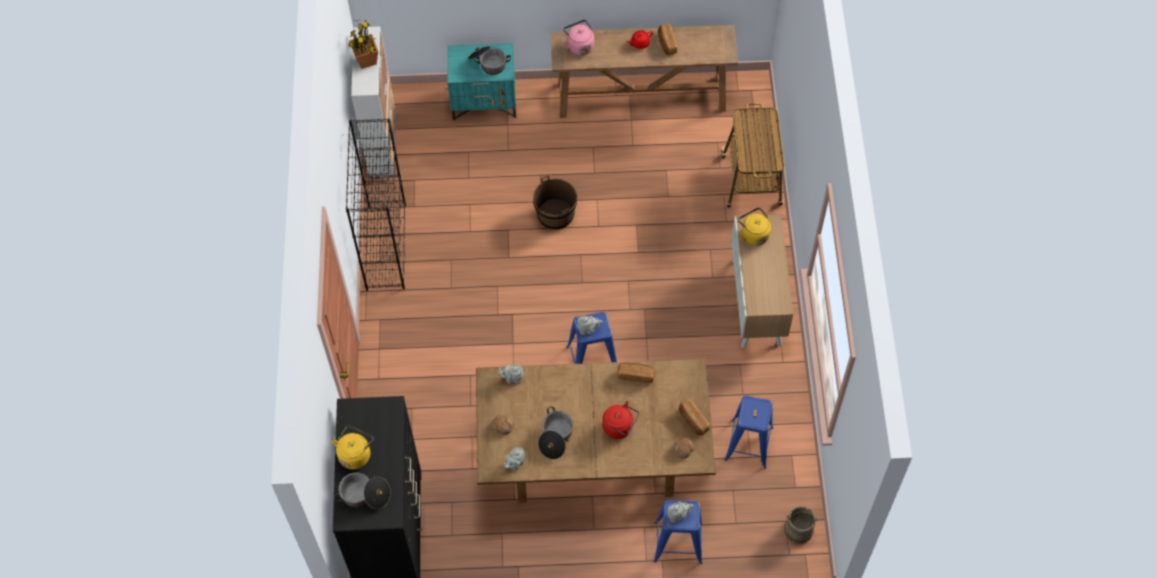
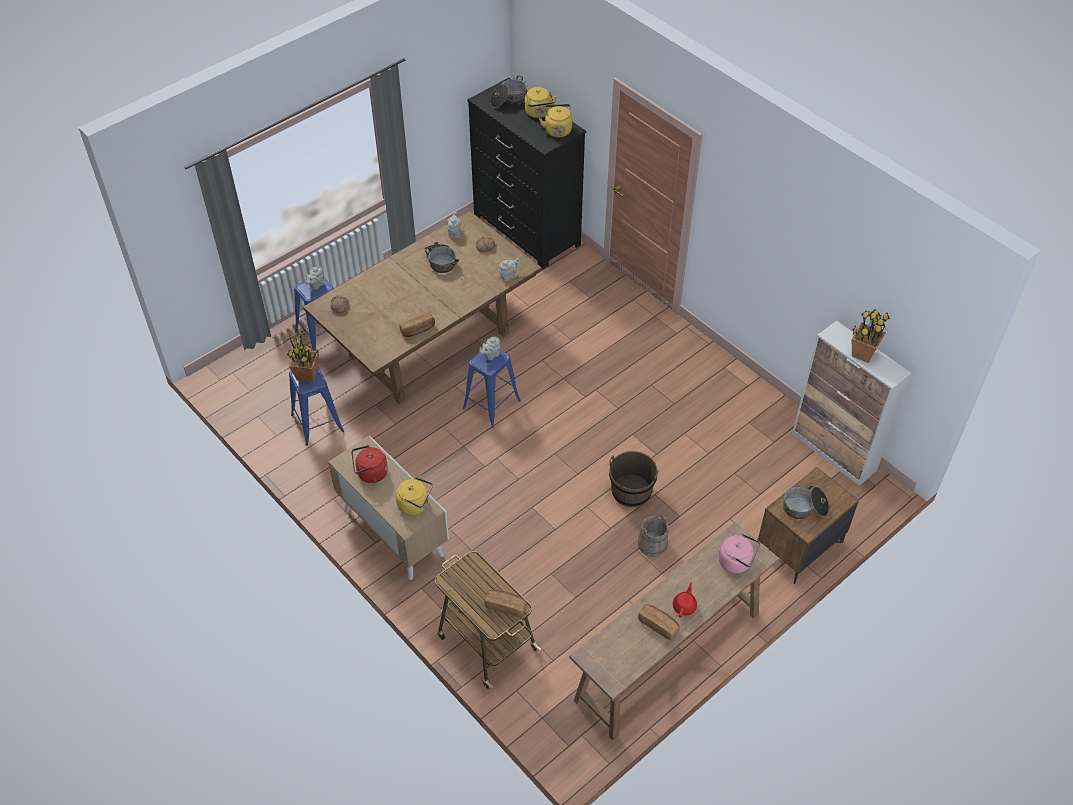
camera: 140 degrees right, 10 degrees down
black bookcase [346,118,406,291] -> none
turquoise nightstand [447,43,516,121] -> brown nightstand [758,467,859,584]
red kettle [602,401,639,439] -> red kettle moved to [351,445,388,483]
bread [679,399,710,436] -> bread moved to [484,590,527,617]
beige bucket [784,506,818,544] -> beige bucket moved to [638,515,669,557]
none -> potted plant [287,330,319,382]
none -> yellow kettle [539,104,572,138]

